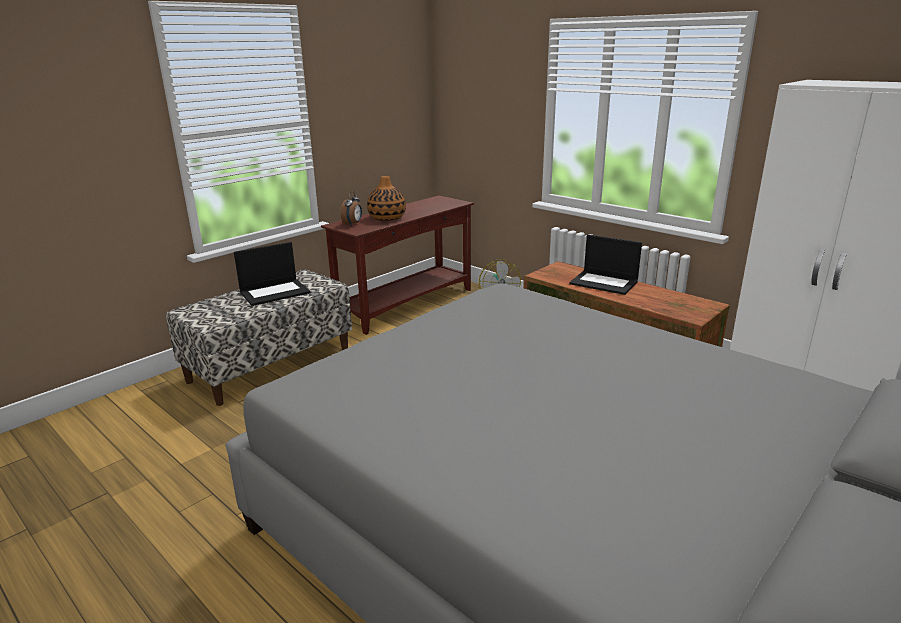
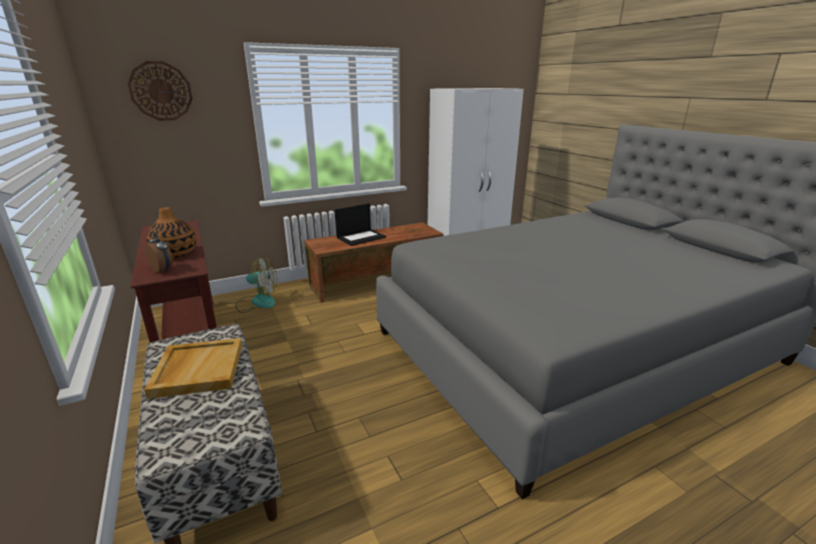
camera: 70 degrees left, 0 degrees up
laptop [234,242,311,306] -> beige tray [144,338,242,399]
none -> wall clock [128,61,193,121]

